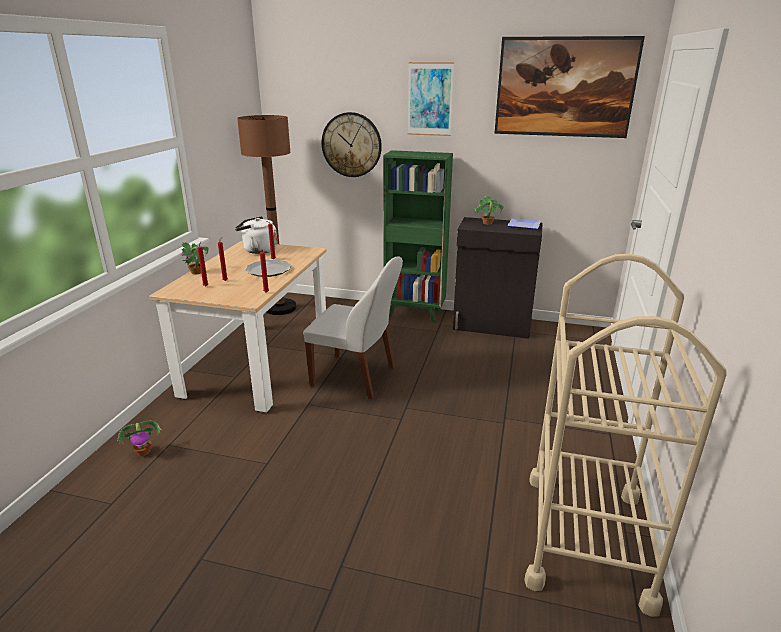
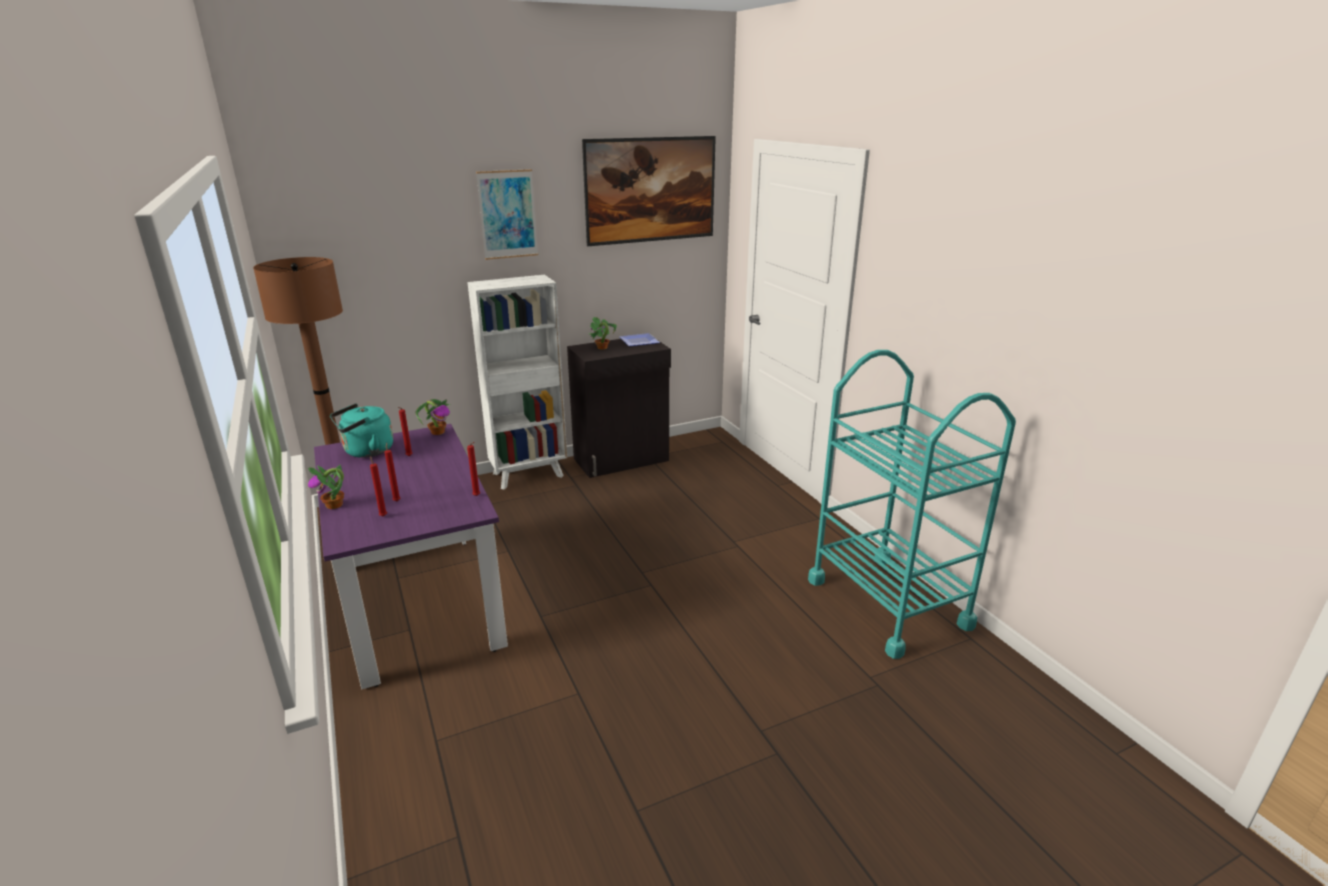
camera: 40 degrees left, 0 degrees up
potted plant [117,420,162,456] -> potted plant moved to [416,399,450,435]
beige dining table [149,241,327,412] -> purple dining table [314,424,508,689]
white kettle [235,216,278,254] -> turquoise kettle [330,403,393,458]
plate [245,260,292,277] -> none
white chair [303,256,403,399] -> none
wall clock [321,112,382,177] -> none
green bookcase [383,150,453,323] -> white bookcase [467,275,567,490]
beige cart [524,254,727,617] -> turquoise cart [808,350,1016,659]

